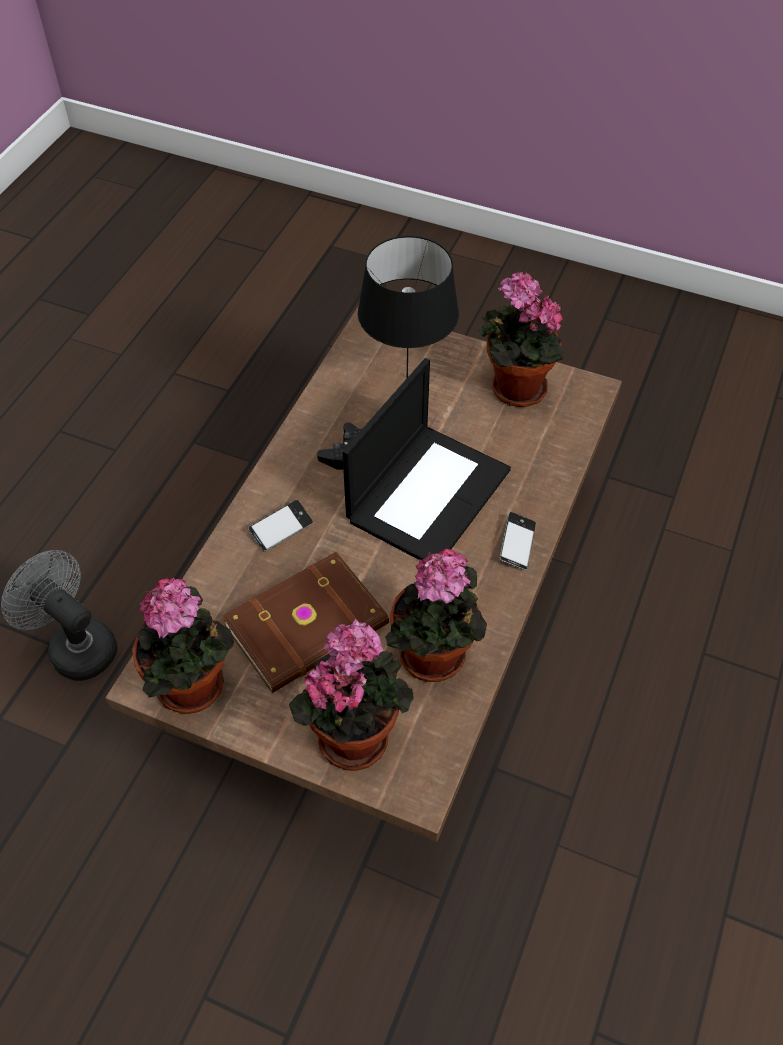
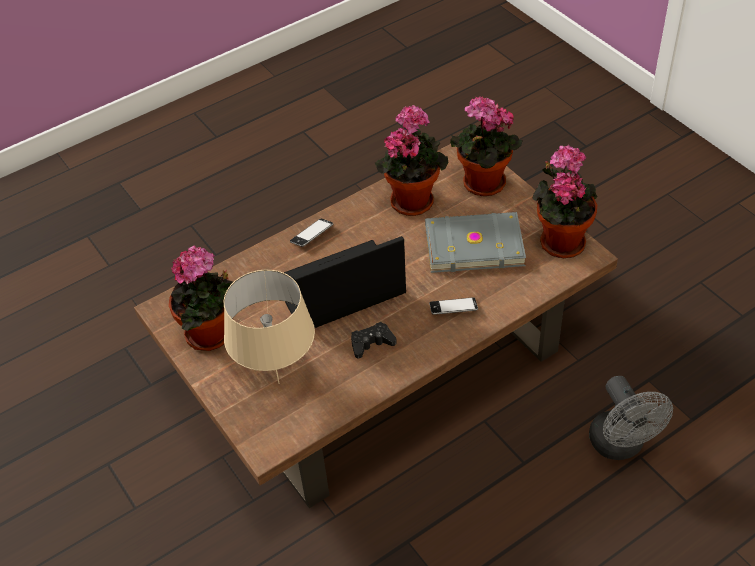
camera: 145 degrees left, 5 degrees down
brown book [222,552,389,693] -> grey book [425,212,526,273]
black table lamp [358,236,459,378] -> beige table lamp [224,270,315,384]

